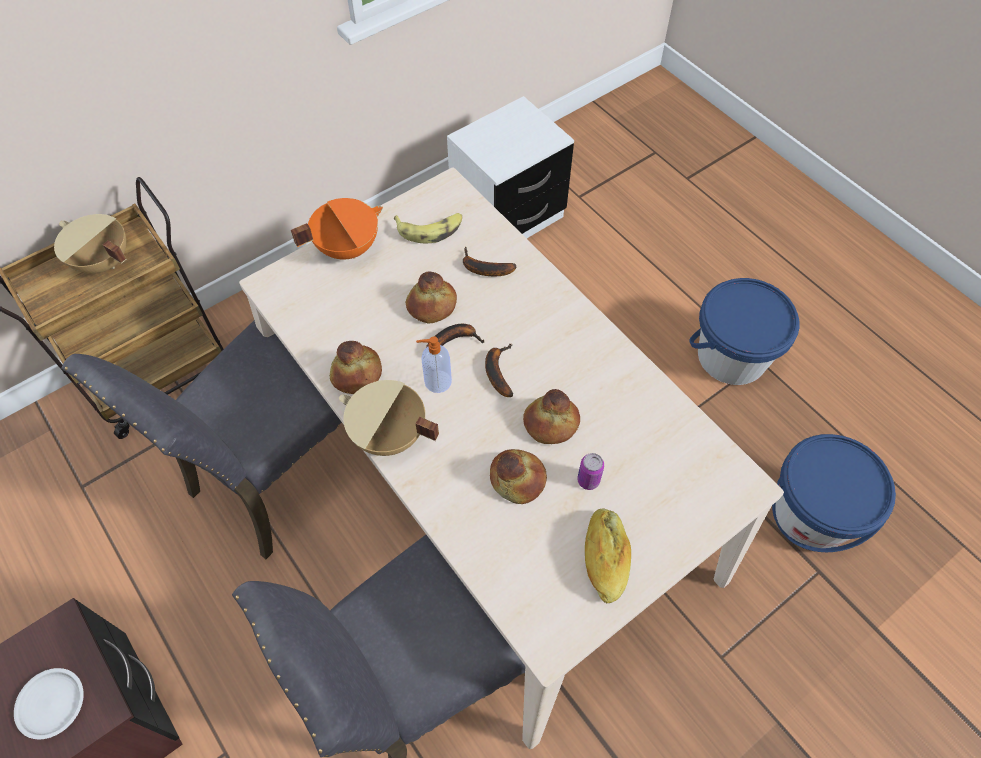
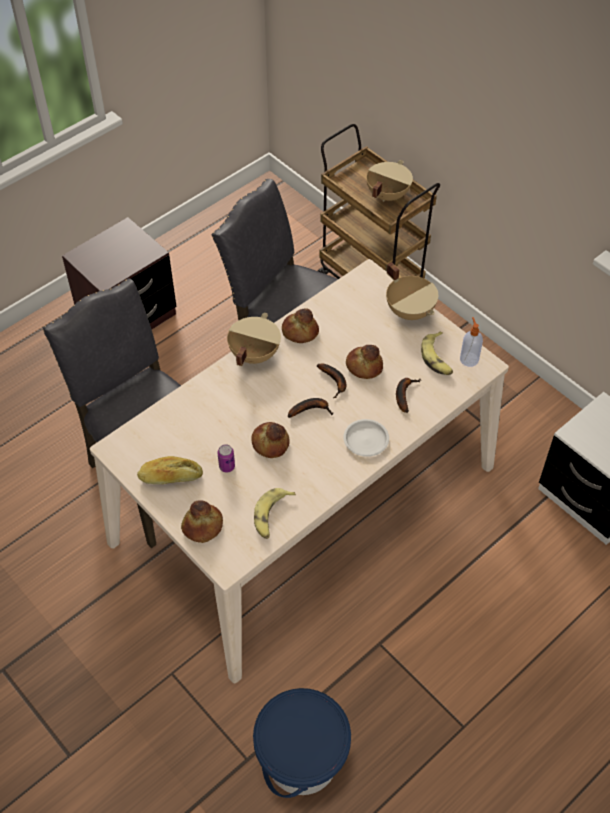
camera: 85 degrees right, 5 degrees down
white plate [14,668,84,739] -> white plate moved to [344,419,389,457]
orange cooking pot [291,198,383,260] -> beige cooking pot [386,262,438,320]
soap dispenser [416,336,452,393] -> soap dispenser moved to [460,317,483,367]
bread [490,449,547,504] -> bread moved to [181,500,223,543]
blue bucket [689,278,800,385] -> none
none -> banana [254,488,296,539]

